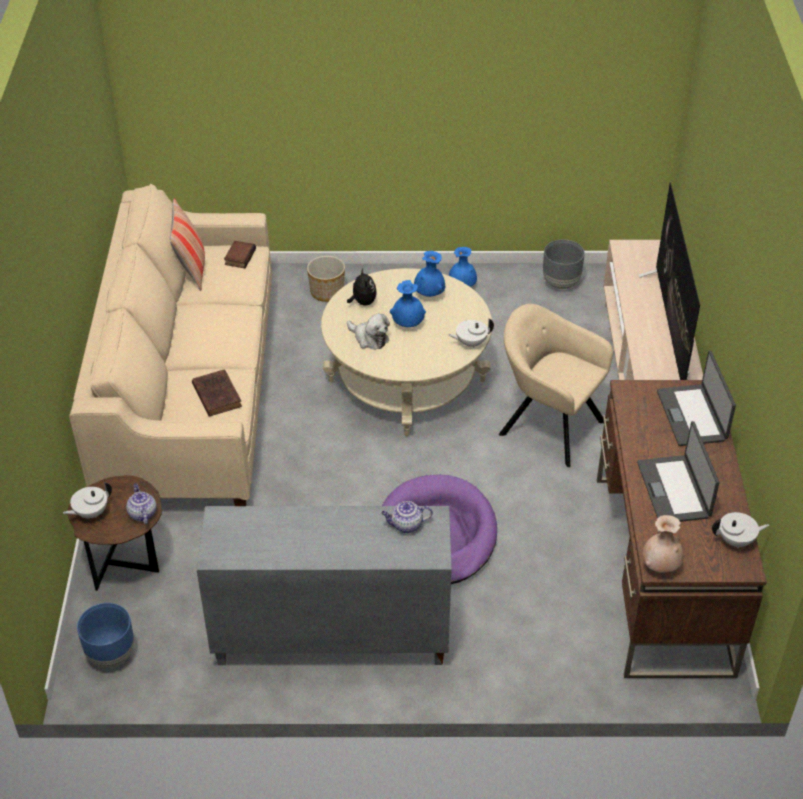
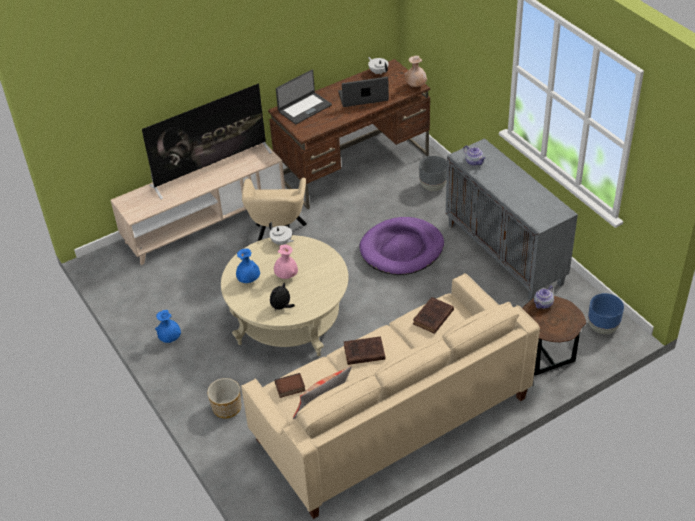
camera: 120 degrees left, 0 degrees up
white teapot [63,482,112,518] -> none
plush toy [347,314,390,350] -> none
blue vase [390,280,426,327] -> pink vase [274,245,298,279]
grey planter [543,239,585,289] -> grey planter moved to [419,156,447,191]
laptop [637,421,720,522] -> laptop turned 150 degrees counterclockwise [338,77,389,107]
none -> brown book [344,336,385,365]

